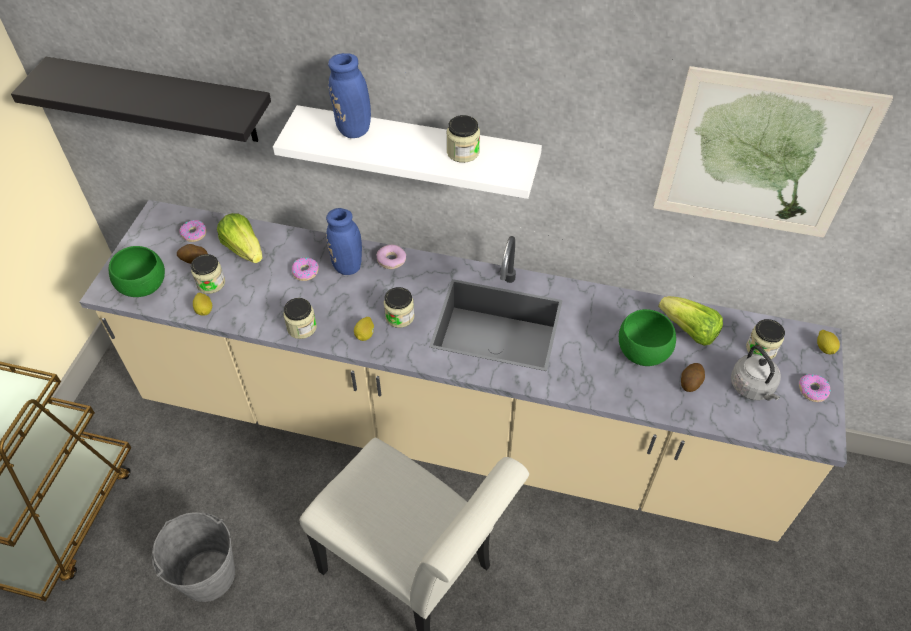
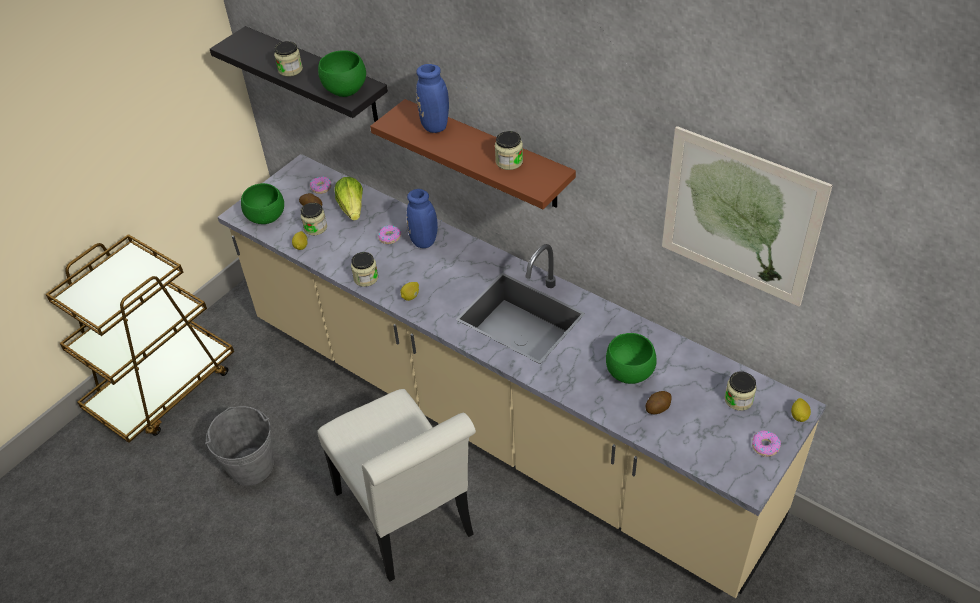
camera: 25 degrees right, 5 degrees down
white shelf [273,105,542,199] -> brown shelf [370,99,576,209]
donut [376,245,406,269] -> none
jar [384,287,414,328] -> jar moved to [274,41,303,76]
lettuce [658,296,723,346] -> none
grey kettle [731,345,781,401] -> none
none -> green bowl [318,50,366,97]

